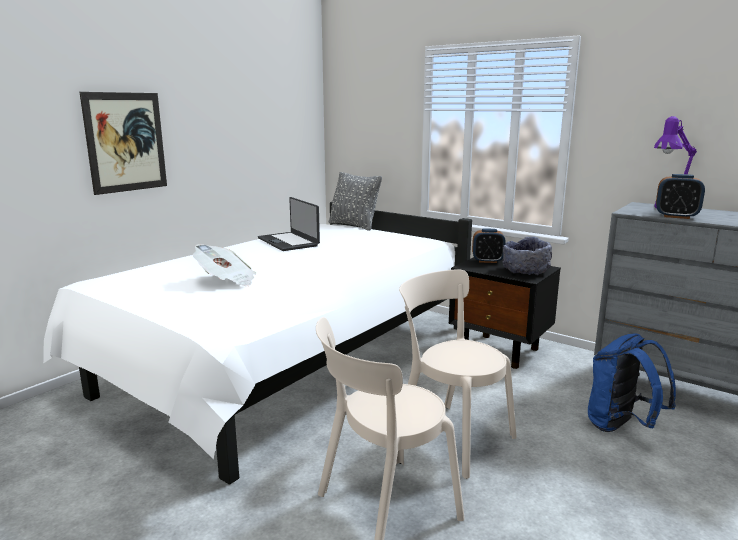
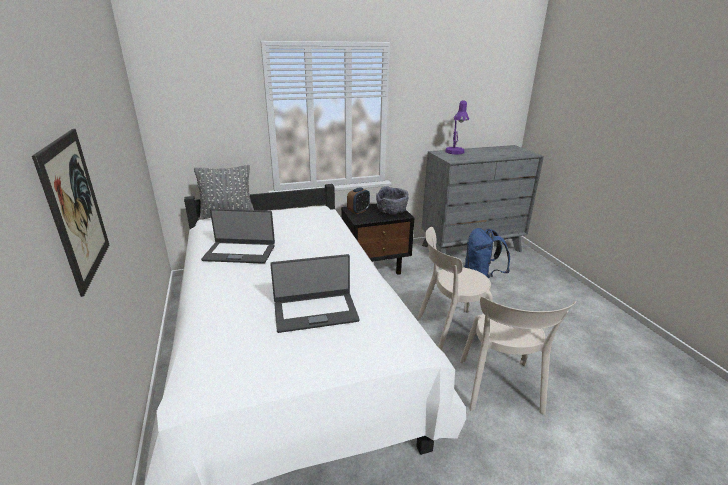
camera: 55 degrees left, 10 degrees up
newspaper [193,244,256,286] -> laptop [270,254,360,333]
alarm clock [656,174,705,219] -> none

